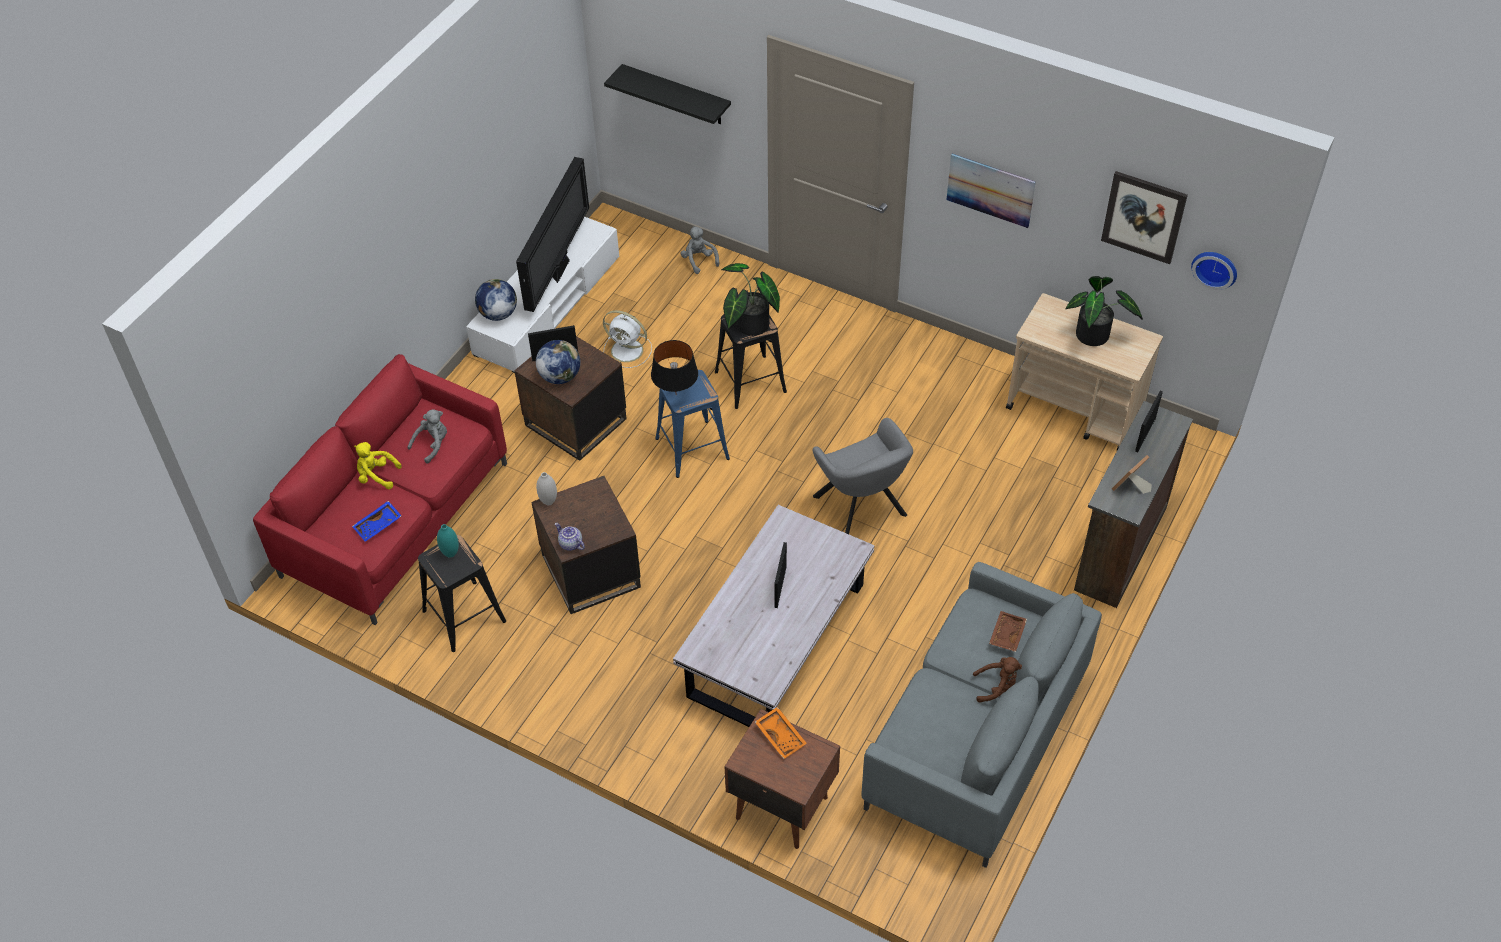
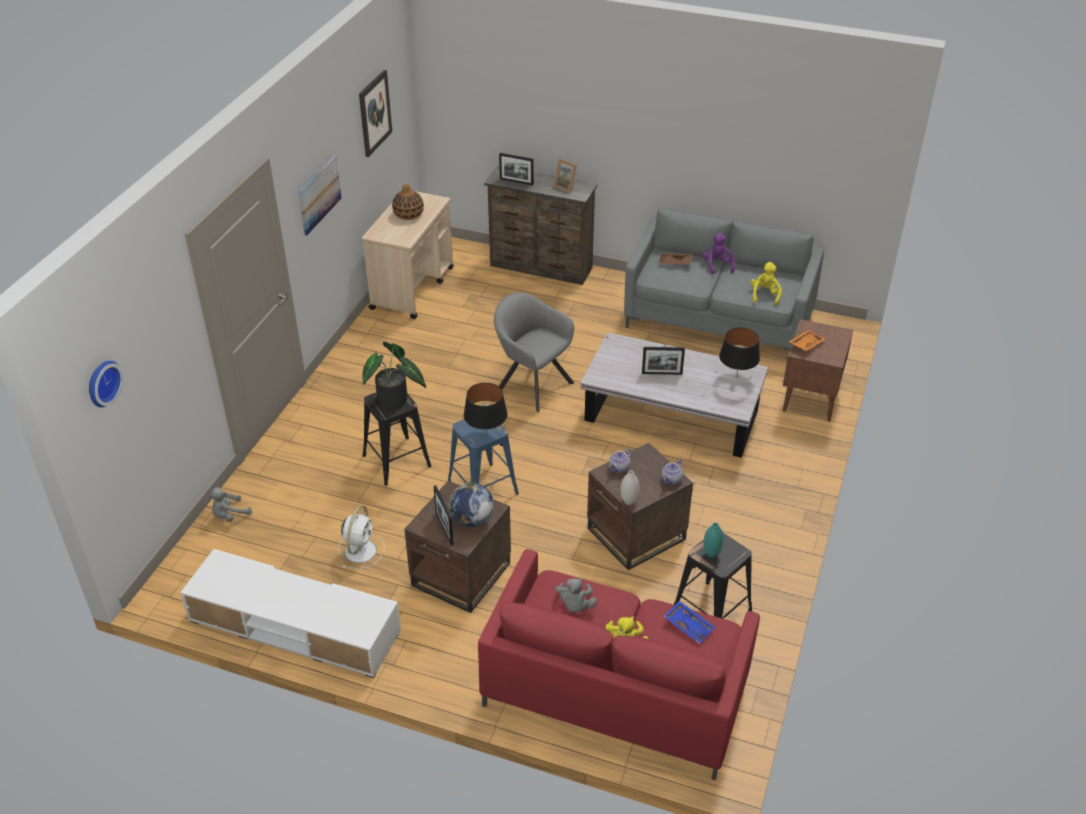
camera: 100 degrees left, 10 degrees down
grey plush toy [408,410,447,464] -> grey plush toy turned 120 degrees counterclockwise [556,578,597,612]
globe [475,279,517,321] -> none
television [516,157,589,312] -> none
black shelf [604,64,731,124] -> none
grey armchair [812,418,913,534] -> grey armchair turned 105 degrees counterclockwise [494,292,574,412]
brown plush toy [973,657,1022,702] -> purple plush toy [702,233,735,275]
potted plant [1066,276,1143,346] -> vase [392,184,424,220]
wall clock [1191,252,1237,290] -> wall clock moved to [89,360,123,407]
none -> teapot [609,448,631,473]
none -> black table lamp [719,328,760,378]
none -> yellow plush toy [750,262,782,306]

